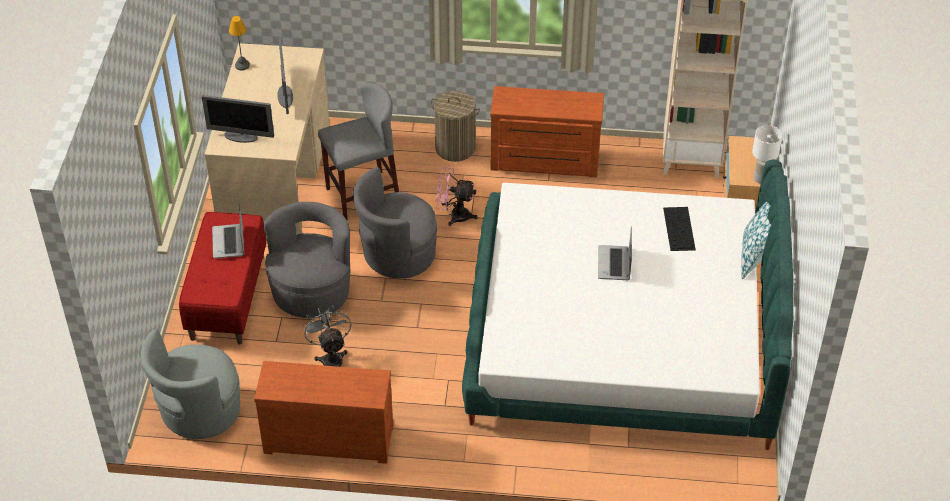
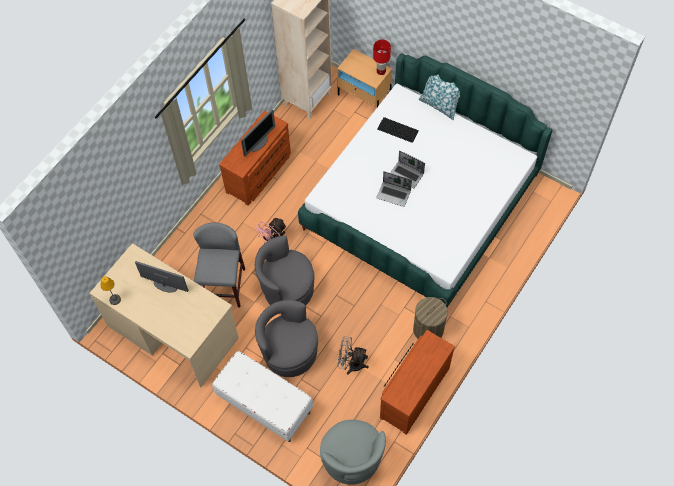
camera: 60 degrees left, 15 degrees up
red bench [179,212,267,344] -> white bench [212,351,313,442]
monitor [202,95,274,143] -> monitor moved to [241,109,275,157]
laptop [212,204,244,258] -> laptop moved to [376,171,412,207]
grey armchair [353,167,437,279] -> grey armchair turned 90 degrees clockwise [255,236,315,305]
laundry basket [430,91,480,162] -> laundry basket moved to [413,297,448,339]
white table lamp [752,125,782,184] -> red table lamp [373,40,391,75]

